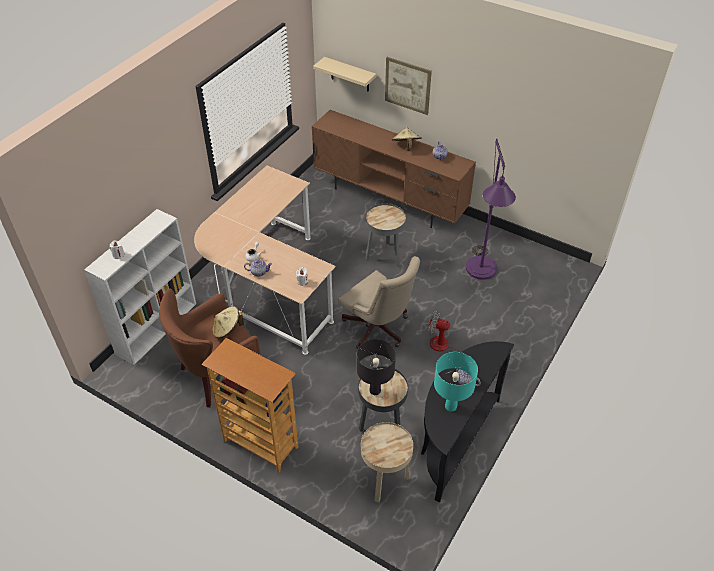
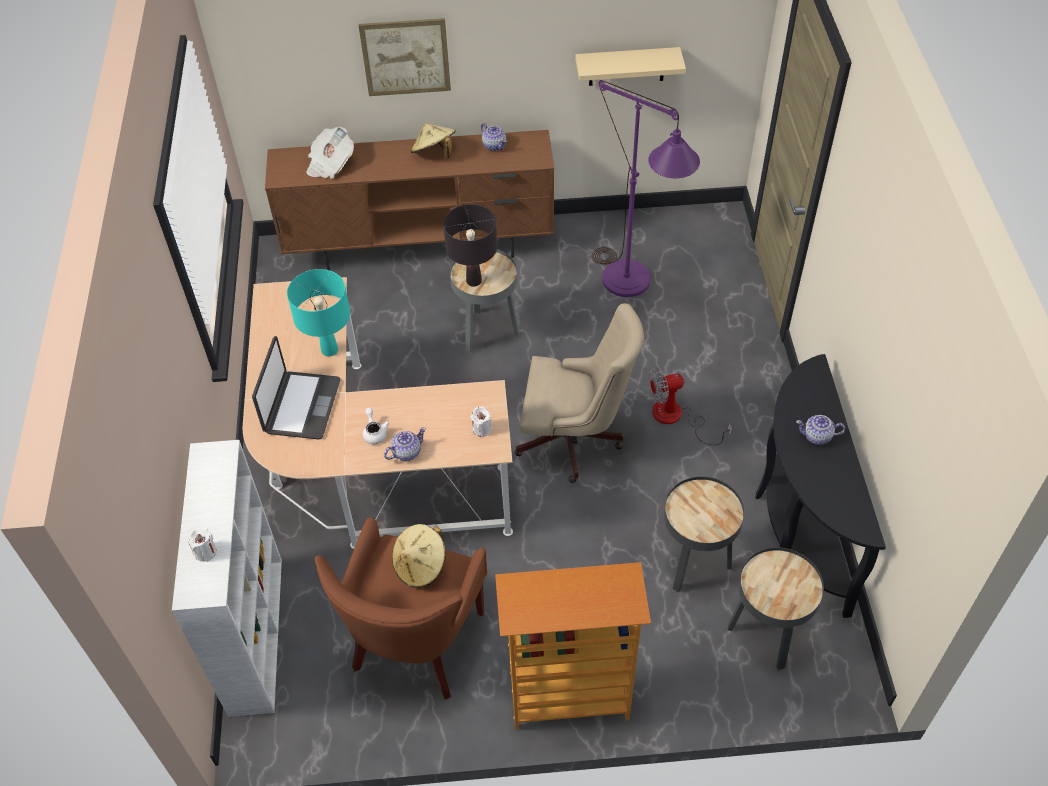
camera: 35 degrees left, 5 degrees up
beige shelf [313,57,376,92] -> beige shelf moved to [575,47,686,86]
black table lamp [357,339,396,395] -> black table lamp moved to [443,204,497,287]
beige side table [361,422,413,502] -> black side table [727,548,824,670]
turquoise table lamp [434,352,478,412] -> turquoise table lamp moved to [287,269,350,357]
none -> laptop [252,336,340,439]
none -> newspaper [306,127,354,179]

